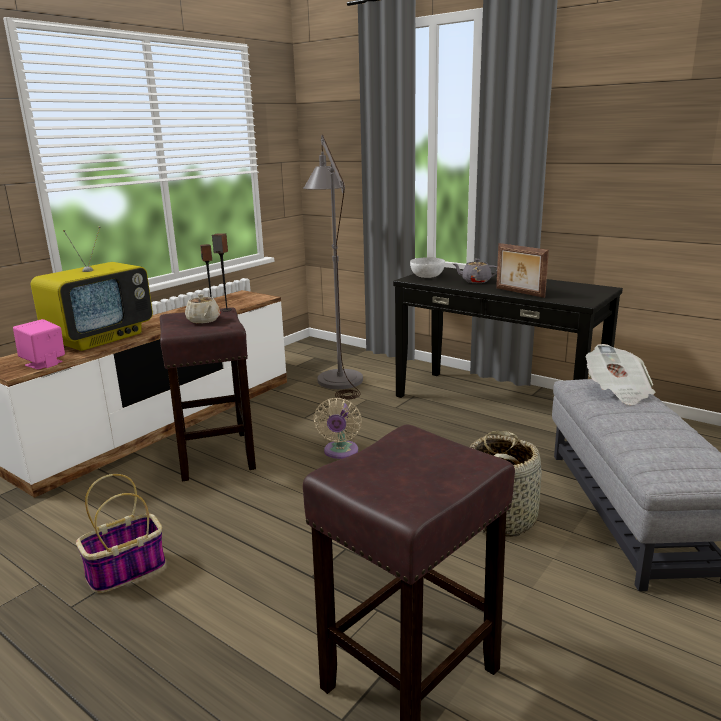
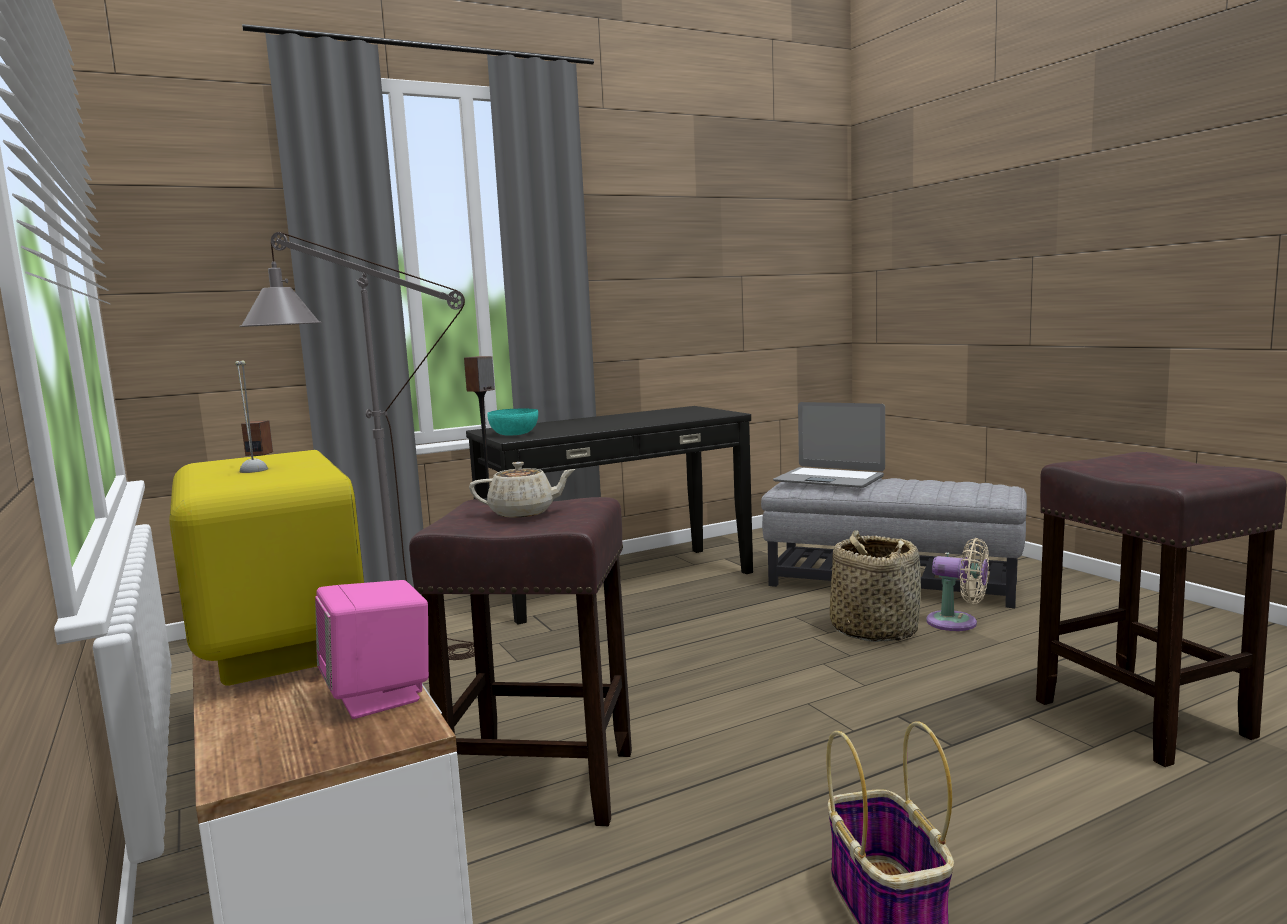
camera: 65 degrees left, 10 degrees down
beige fan [313,398,362,459] -> beige fan moved to [927,538,989,631]
white bowl [410,257,445,278] -> turquoise bowl [487,408,538,435]
grey teapot [452,259,497,283] -> none
picture frame [496,243,549,298] -> none
newspaper [586,344,656,405] -> laptop [773,402,885,488]

